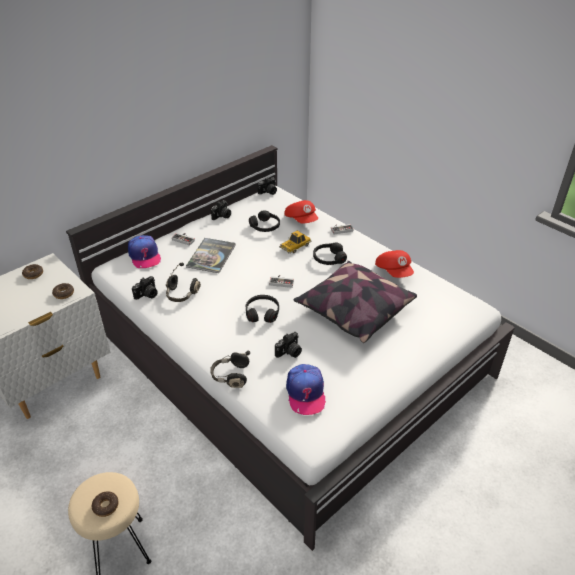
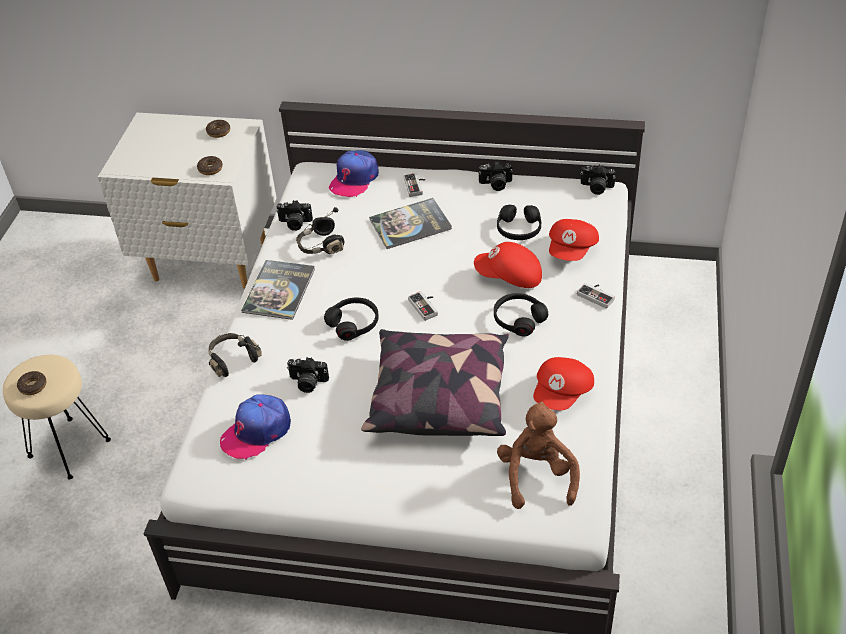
camera: 55 degrees right, 5 degrees up
toy car [279,230,312,254] -> red cap [474,242,542,288]
none -> book [241,260,315,320]
none -> brown plush toy [497,401,580,509]

